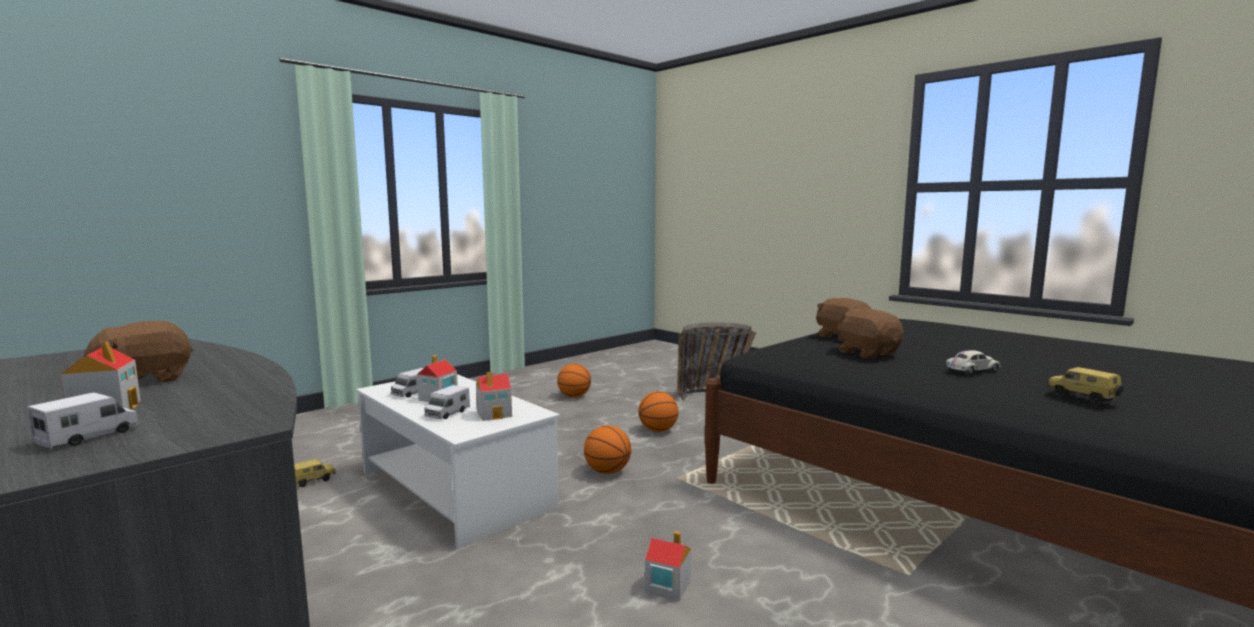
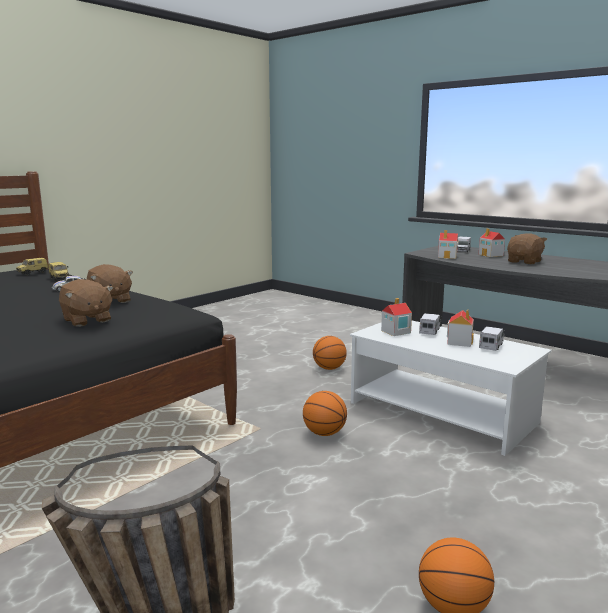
camera: 175 degrees right, 5 degrees up
toy car [294,459,336,487] -> toy car moved to [16,258,48,276]
basketball [639,391,678,432] -> basketball moved to [313,336,347,370]
toy house [645,531,691,602] -> toy house moved to [438,230,459,259]

